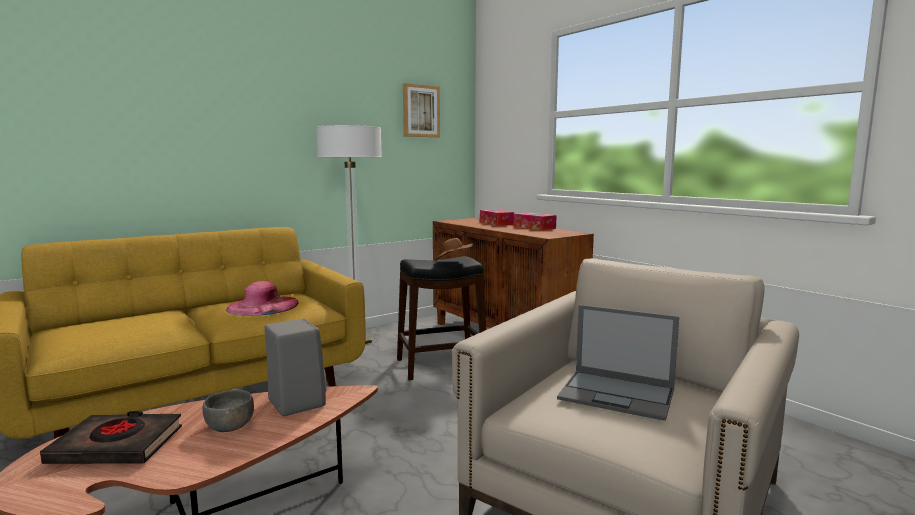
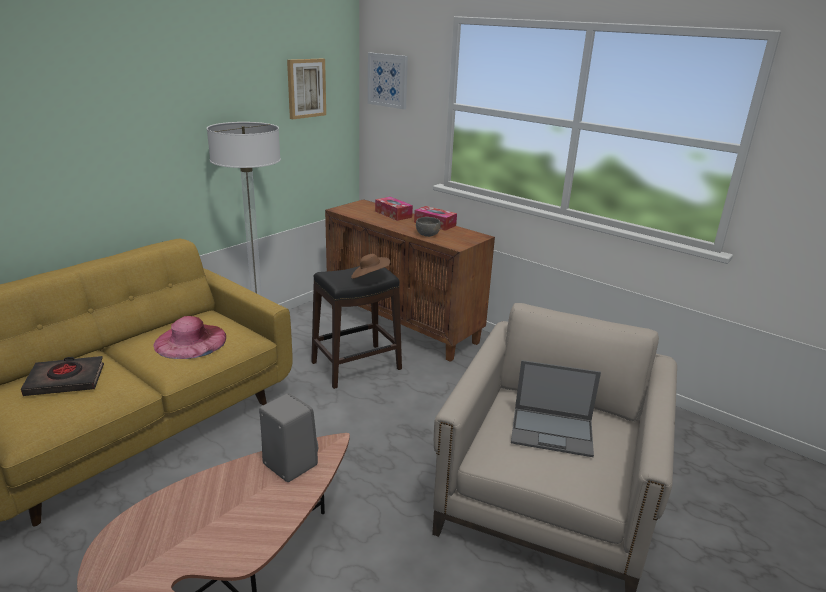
camera: 15 degrees left, 15 degrees up
black book [40,411,182,464] -> black book moved to [21,356,104,396]
grey bowl [202,390,254,432] -> grey bowl moved to [416,217,440,237]
none -> picture [368,53,408,109]

